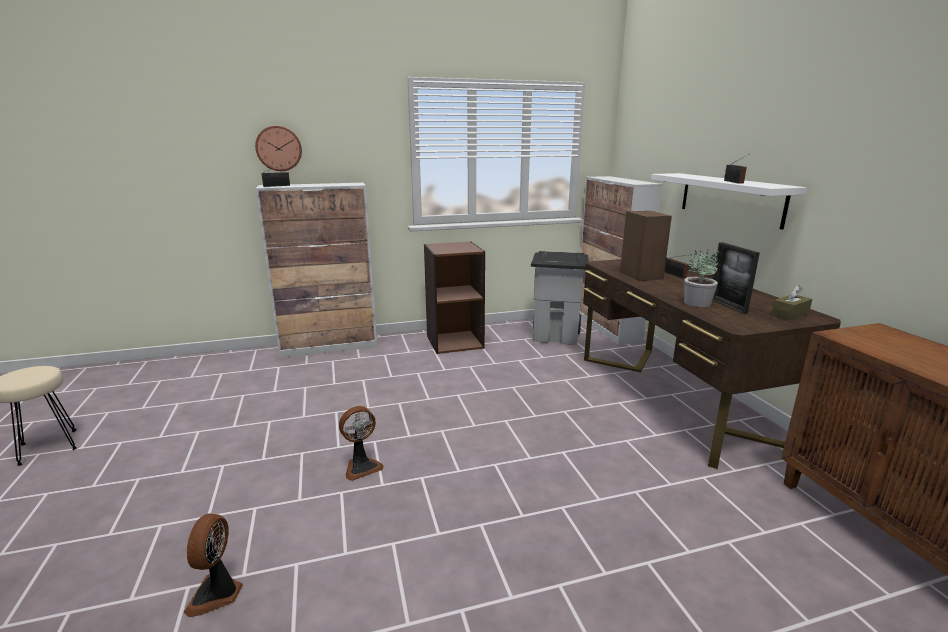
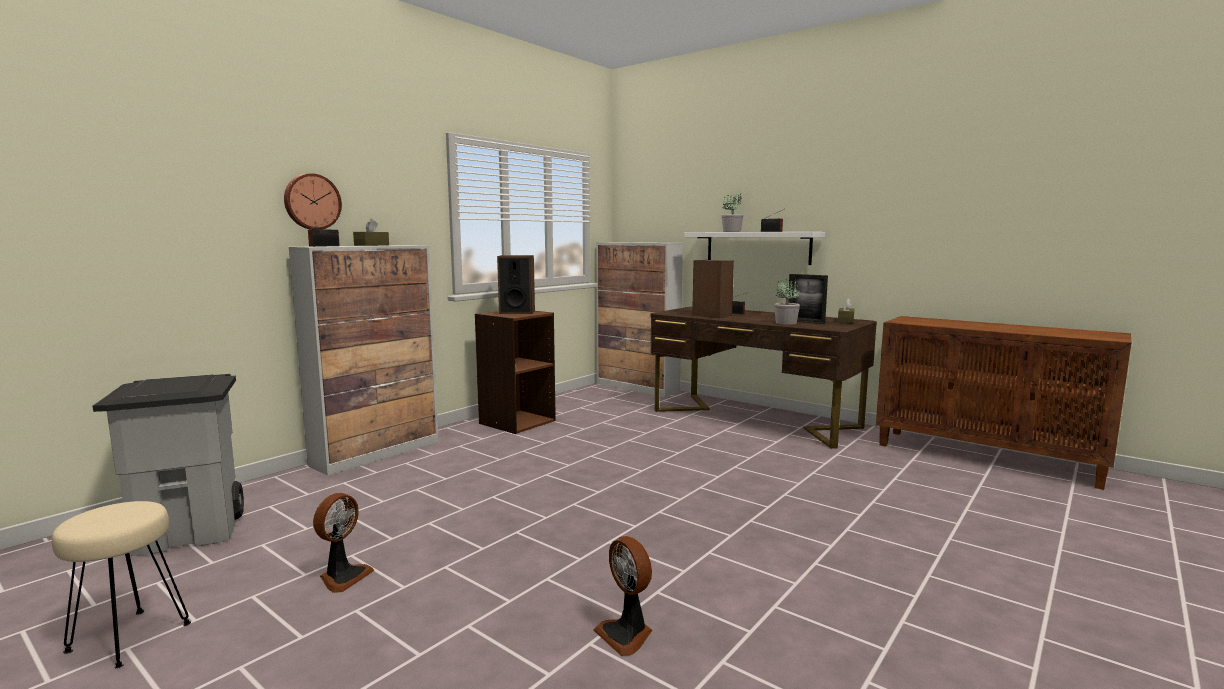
camera: 35 degrees left, 10 degrees down
fan [339,406,384,481] -> fan moved to [313,493,374,593]
grey trash can [531,251,588,345] -> grey trash can moved to [93,374,244,556]
none -> brown tissue box [353,219,389,246]
none -> speaker [497,255,535,314]
none -> potted plant [722,193,743,232]

